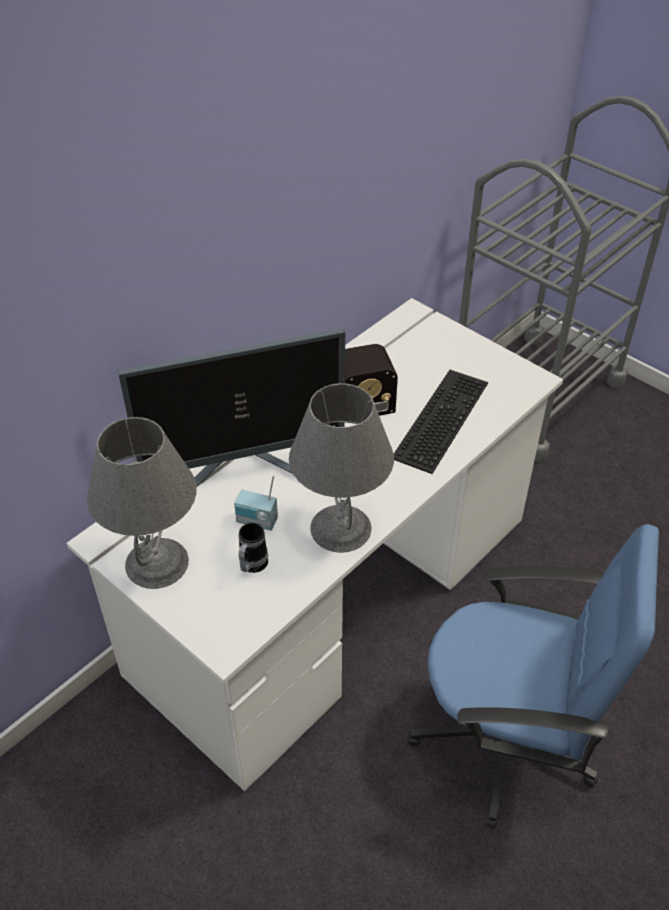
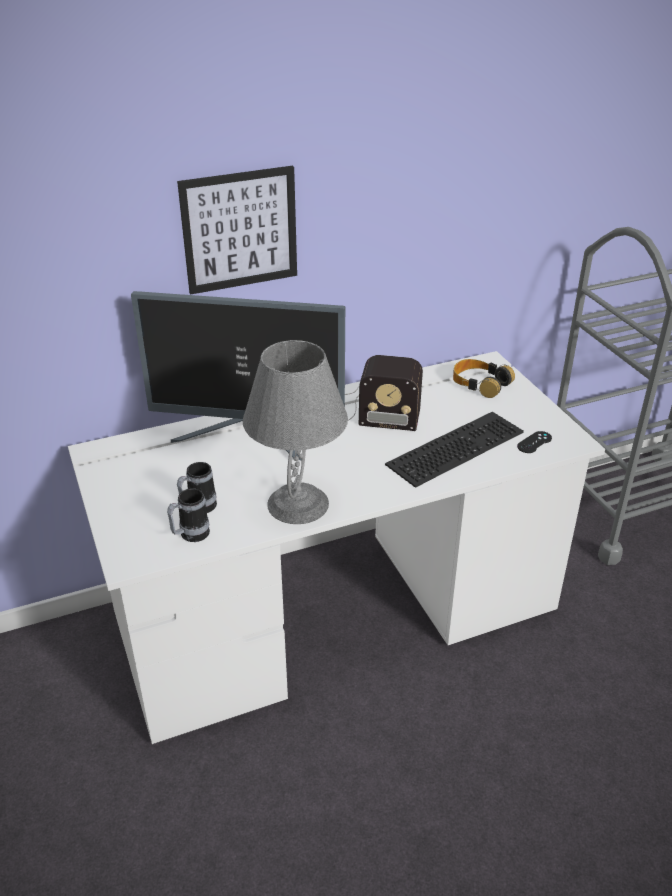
camera: 25 degrees right, 10 degrees down
grey table lamp [87,417,197,589] -> none
radio [234,475,278,531] -> none
blue office chair [408,524,659,829] -> none
none -> mug [167,488,210,542]
none -> picture [177,165,297,295]
none -> headphones [453,359,515,398]
none -> black game controller [517,431,552,453]

